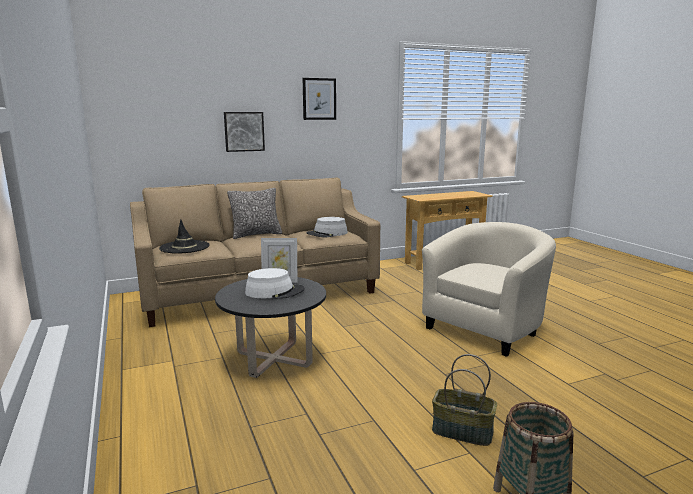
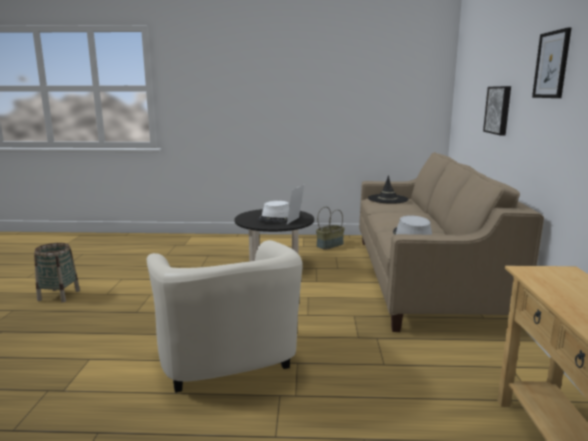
camera: 115 degrees right, 0 degrees up
pillow [227,188,282,239] -> none
basket [432,354,497,446] -> basket moved to [316,207,345,250]

